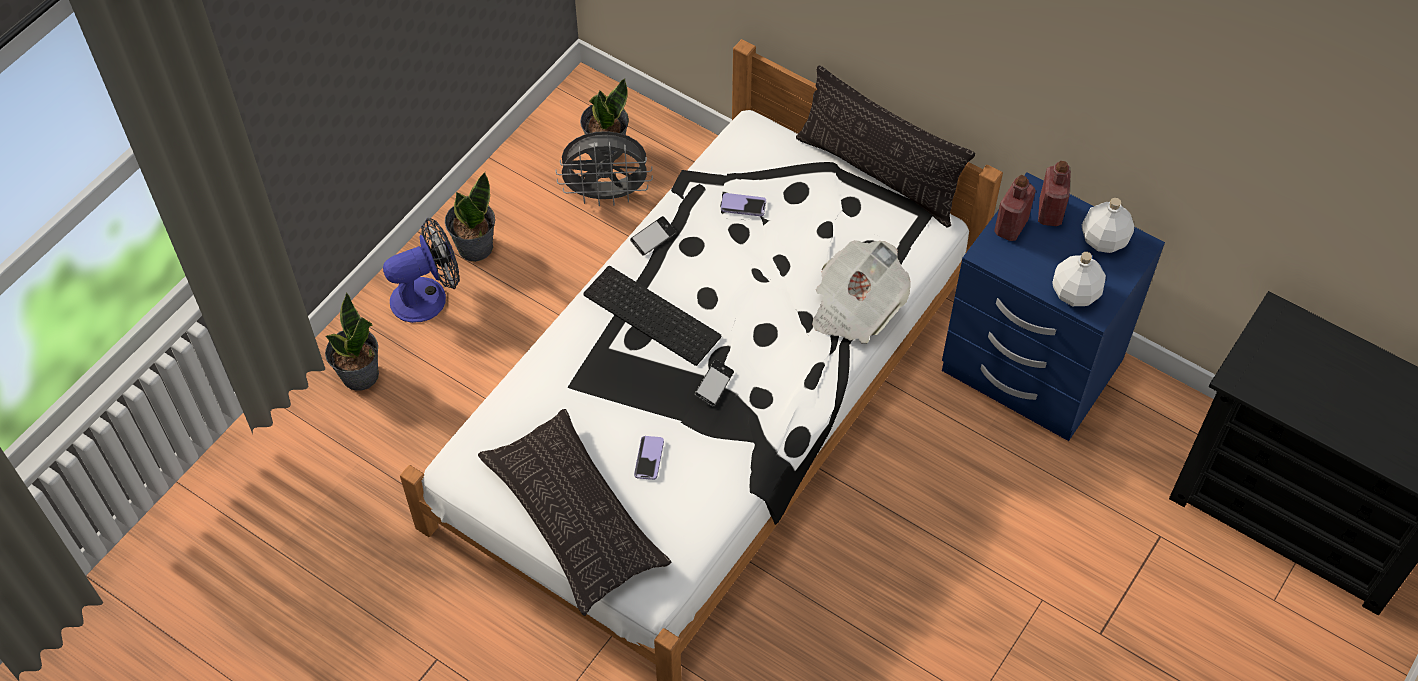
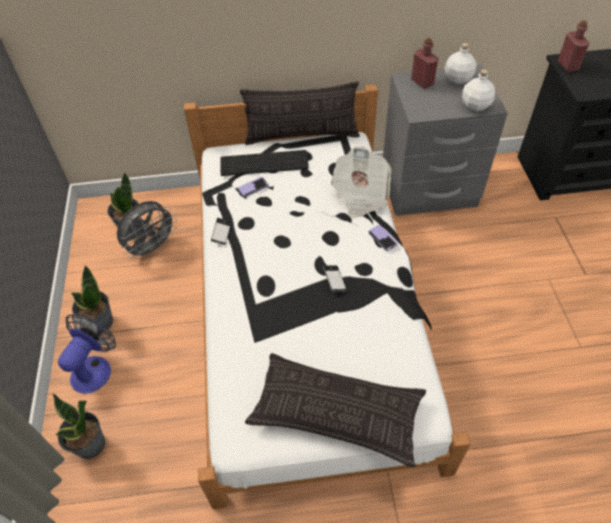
camera: 40 degrees left, 5 degrees down
keyboard [583,266,721,366] -> keyboard moved to [220,150,309,176]
phone [634,436,664,480] -> phone moved to [369,225,398,251]
blue nightstand [942,172,1165,441] -> grey nightstand [383,65,508,216]
red bottle [994,175,1036,241] -> red bottle moved to [558,21,590,72]

